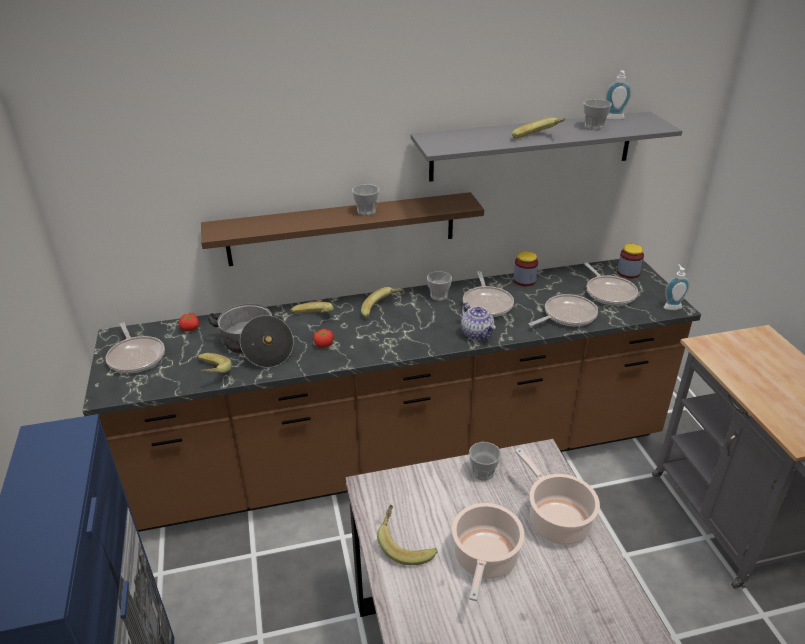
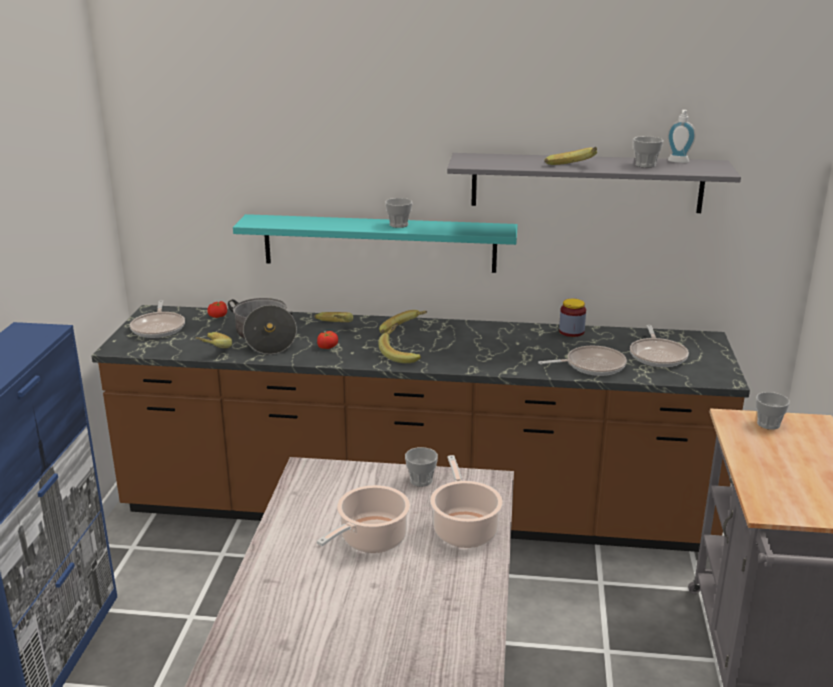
camera: 20 degrees right, 10 degrees down
brown shelf [201,192,484,266] -> turquoise shelf [233,214,518,273]
banana [377,504,438,565] -> banana moved to [378,323,421,363]
cup [427,271,452,301] -> cup moved to [756,392,790,430]
teapot [461,302,496,340] -> none
frying pan [463,271,514,317] -> none
jar [617,244,644,279] -> none
soap dispenser [664,264,690,310] -> none

